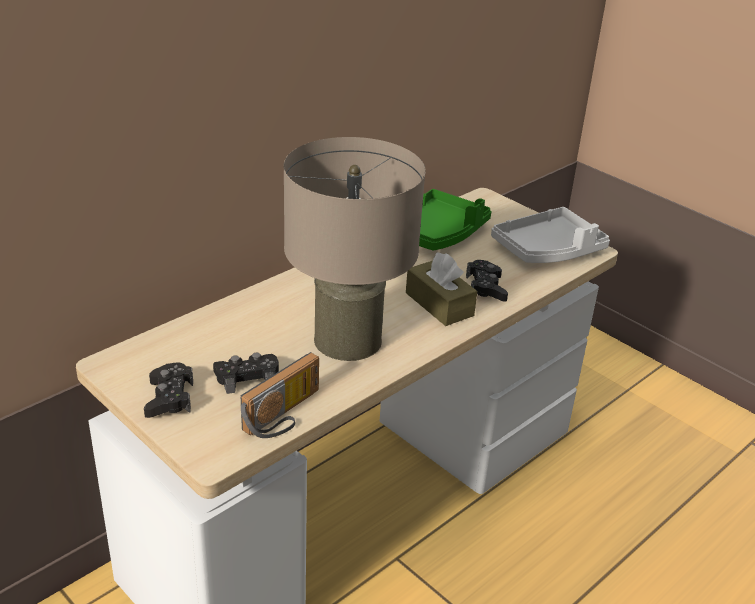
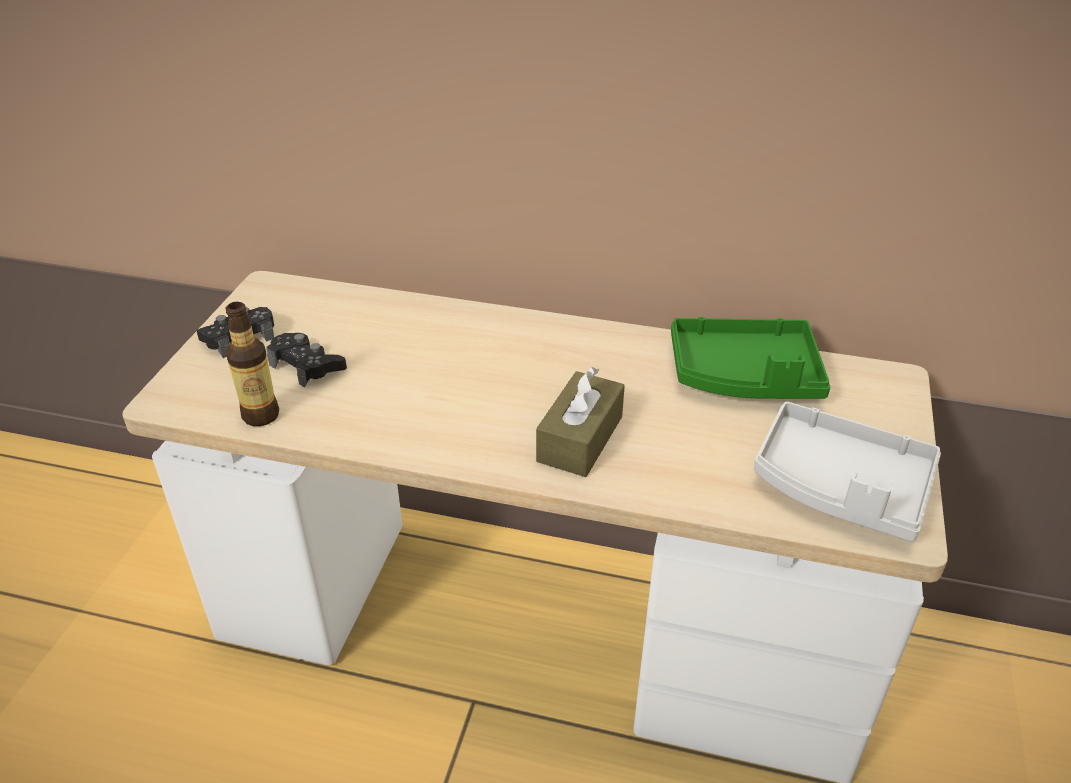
camera: 60 degrees right, 5 degrees up
radio [241,352,319,438] -> bottle [226,302,279,426]
beige table lamp [283,137,426,361] -> none
black game controller [466,260,508,302] -> none

